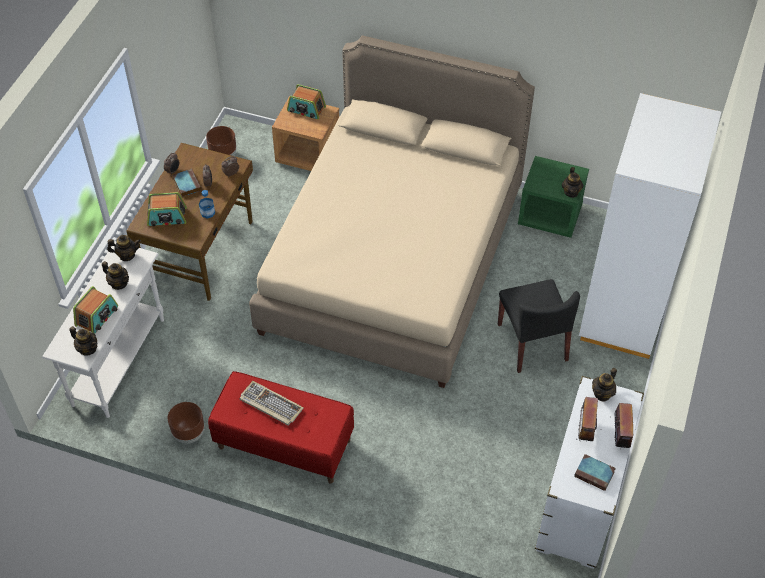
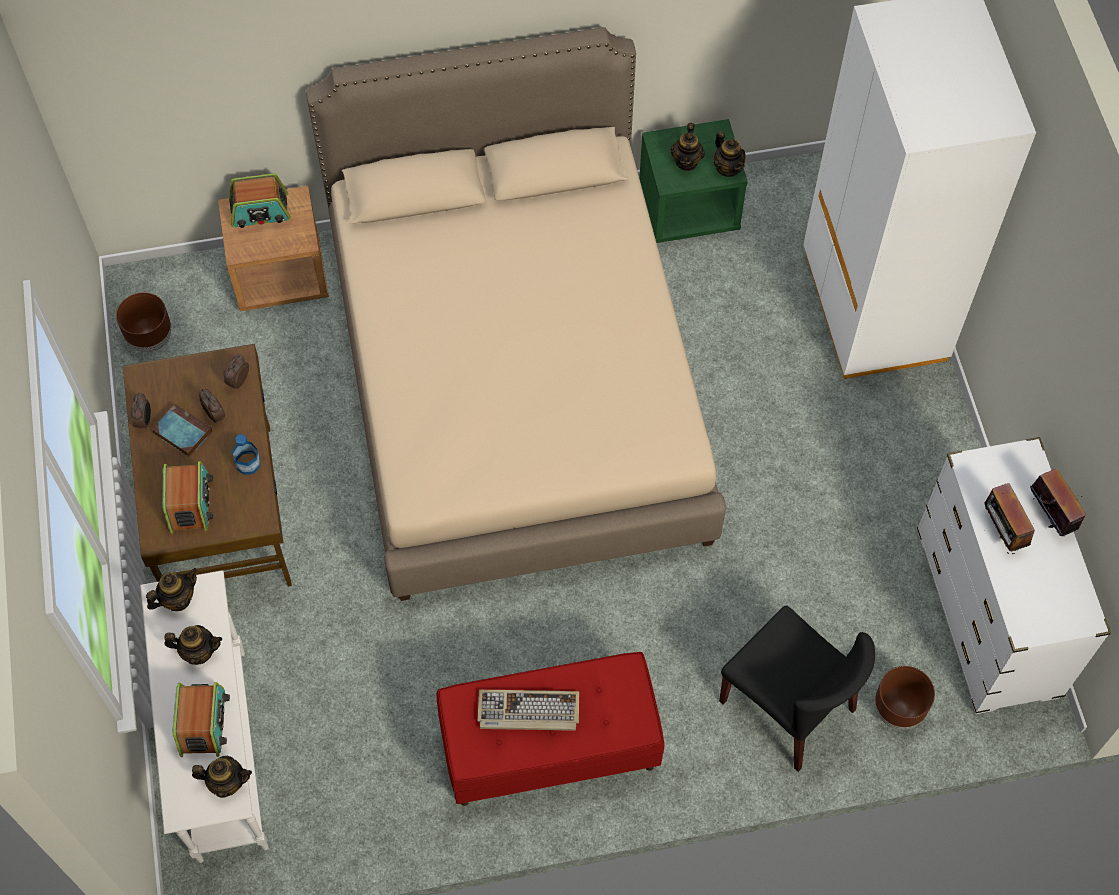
camera: 30 degrees left, 10 degrees up
radio [147,192,187,226] -> radio turned 60 degrees counterclockwise [162,461,213,534]
brown planter [168,402,204,444] -> brown planter moved to [875,666,935,730]
black chair [498,279,580,373] -> black chair moved to [719,605,875,772]
book [574,454,616,491] -> none
teapot [592,368,617,402] -> teapot moved to [670,123,705,171]

